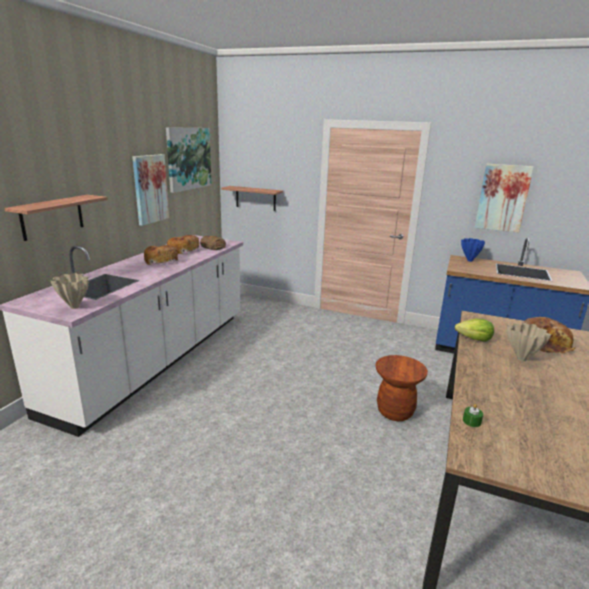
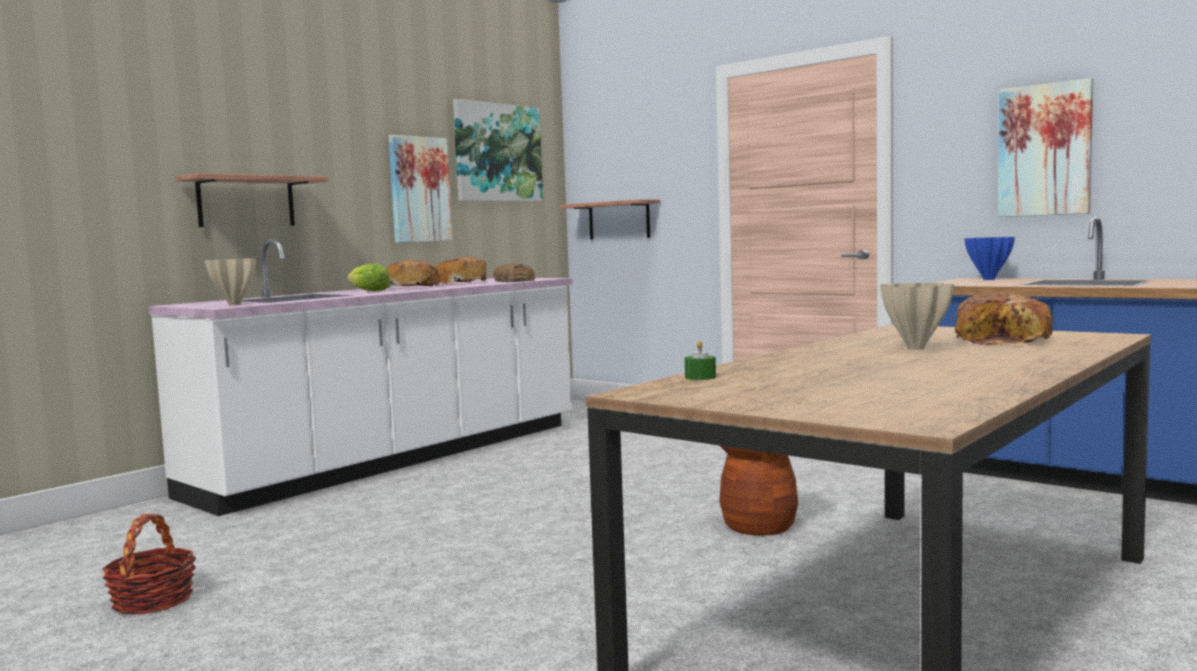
camera: 20 degrees right, 15 degrees down
lettuce [455,319,494,342] -> lettuce moved to [347,264,390,291]
none -> basket [102,514,196,615]

